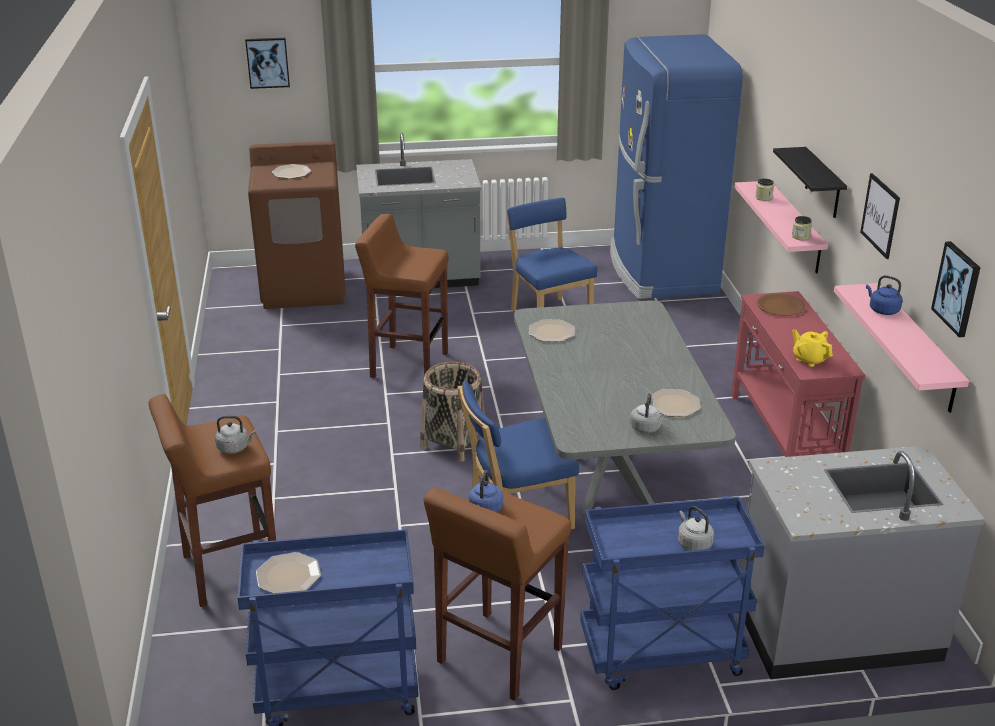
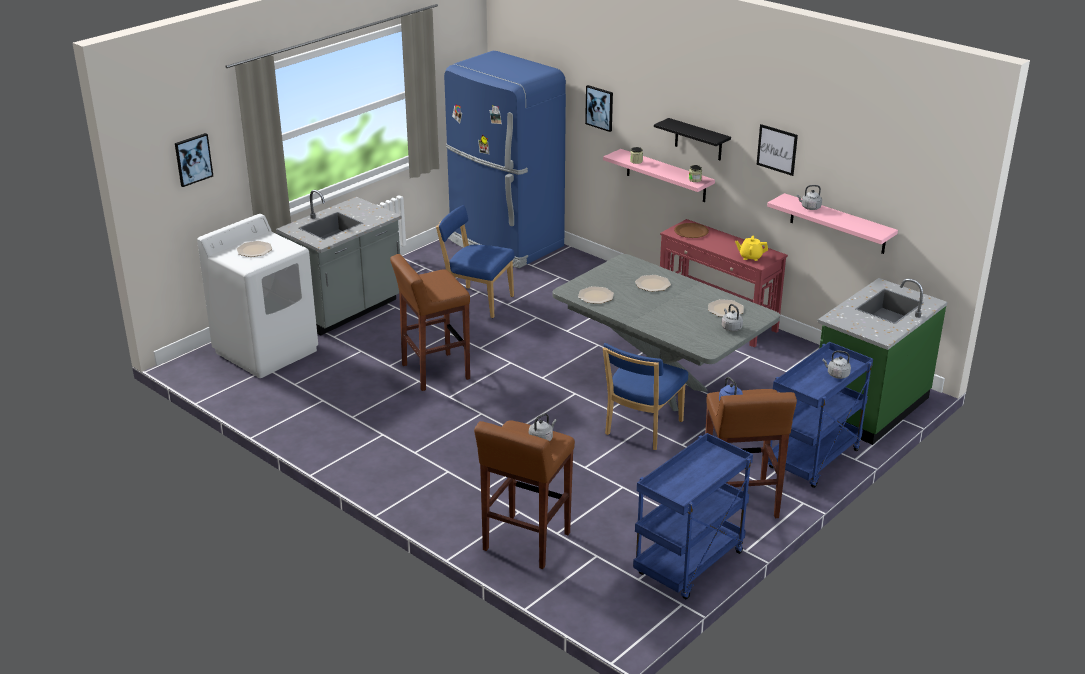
camera: 40 degrees left, 0 degrees up
brown washing machine [248,141,346,309] -> white washing machine [197,214,318,378]
plate [256,552,321,593] -> plate moved to [635,275,671,292]
basket [420,362,485,462] -> none
grey counter [740,446,985,679] -> green counter [817,278,947,445]
blue kettle [866,275,903,315] -> grey kettle [797,185,822,210]
picture [931,241,981,337] -> picture moved to [585,85,613,132]

